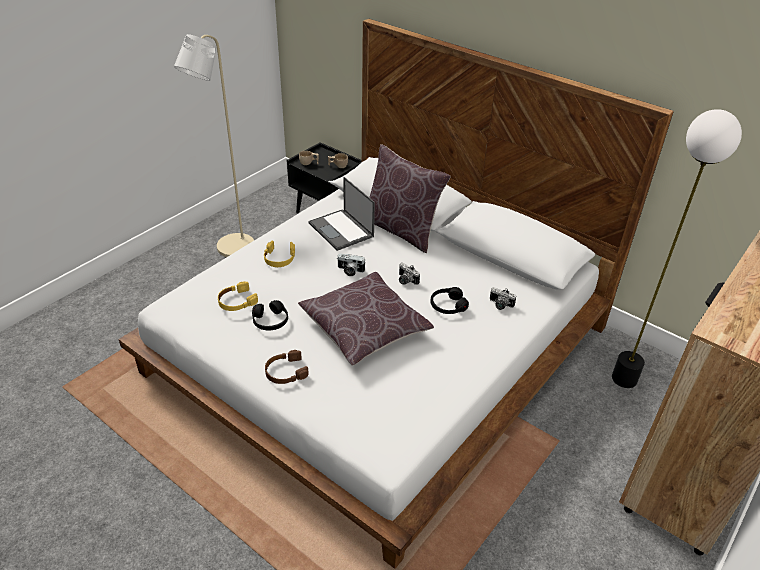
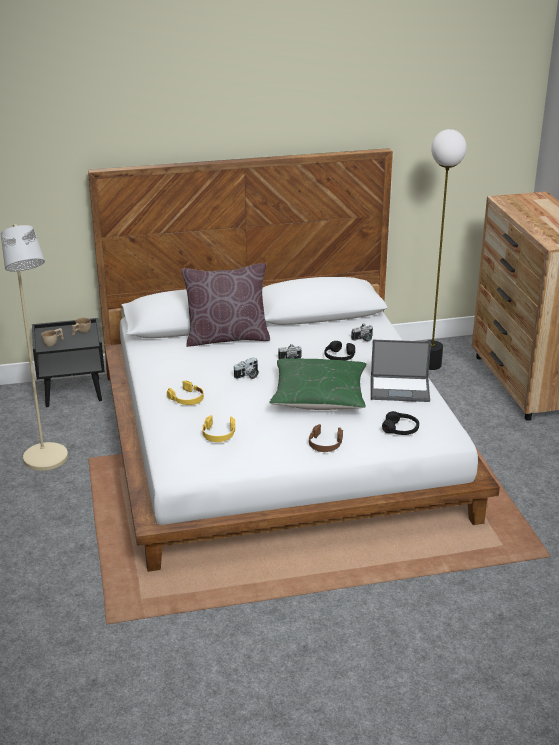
camera: 50 degrees left, 10 degrees down
black headphones [252,300,288,330] -> black headphones moved to [382,411,419,435]
brown pillow [298,272,434,366] -> green pillow [269,359,366,410]
laptop [308,177,375,251] -> laptop moved to [371,340,431,402]

